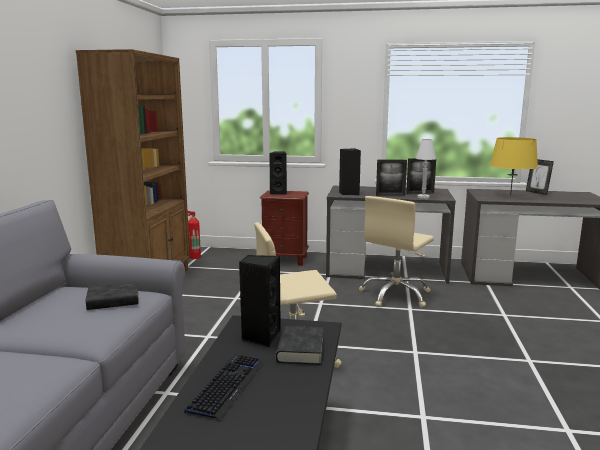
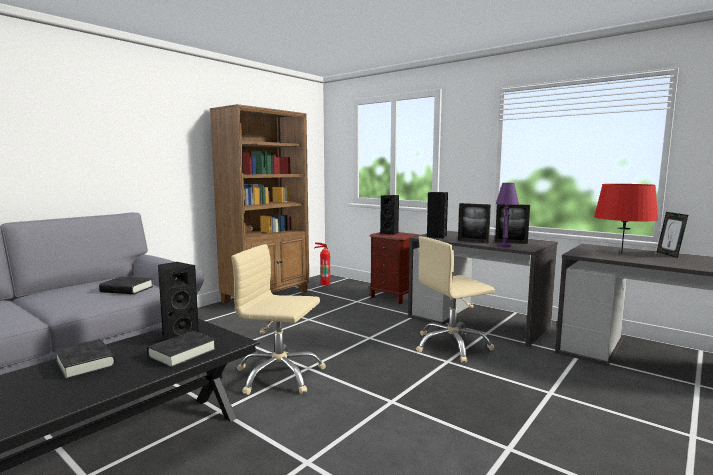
camera: 30 degrees right, 5 degrees down
keyboard [184,354,264,420] -> black book [55,339,116,380]
white table lamp [415,139,436,199] -> purple table lamp [496,183,519,247]
yellow table lamp [490,137,538,195] -> red table lamp [594,184,658,254]

